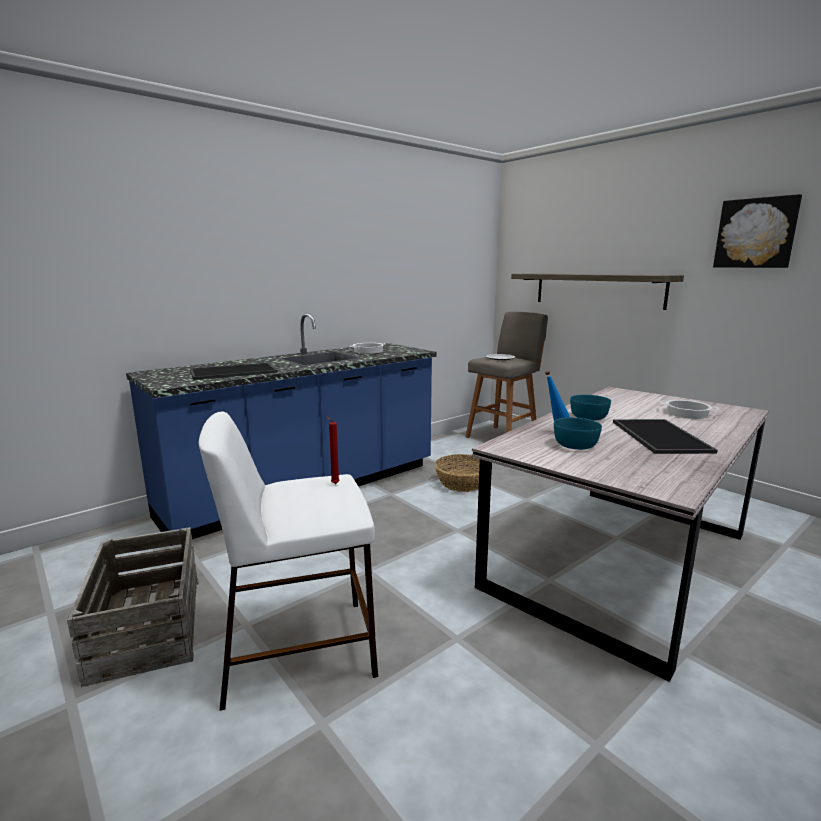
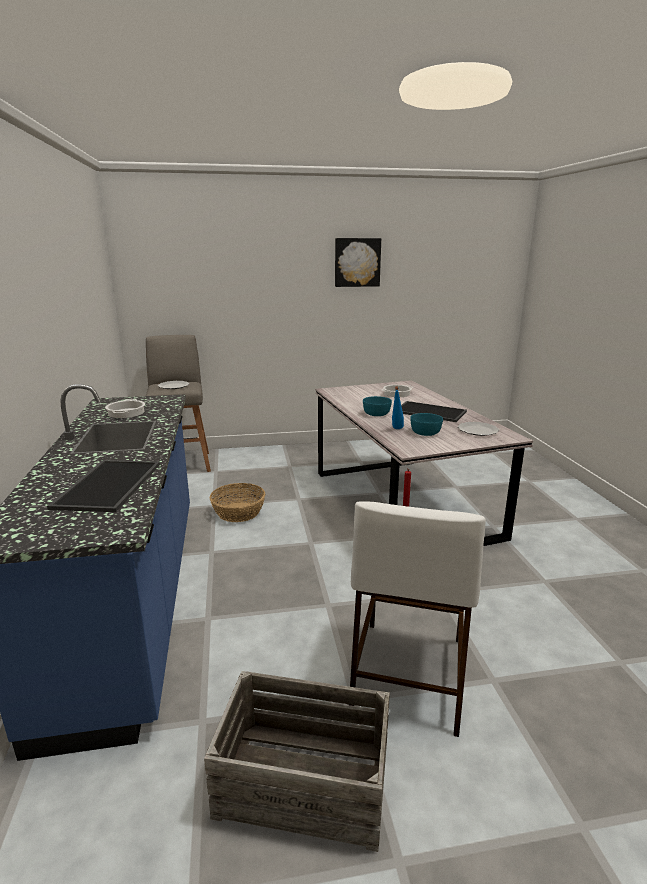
camera: 60 degrees left, 5 degrees up
shelf [511,273,684,310] -> none
none -> plate [458,422,499,436]

